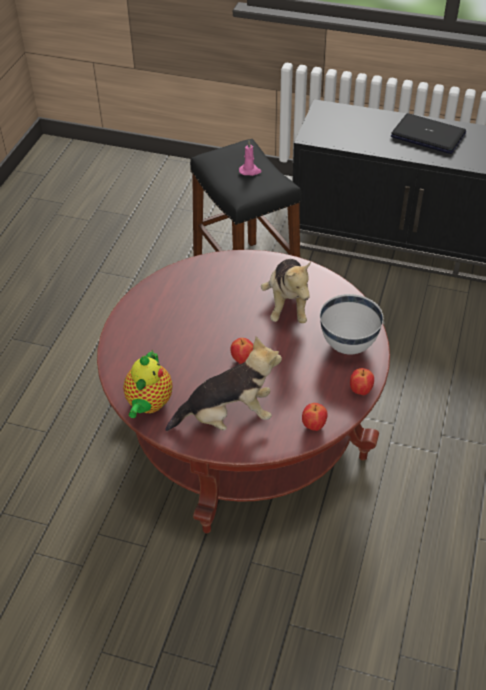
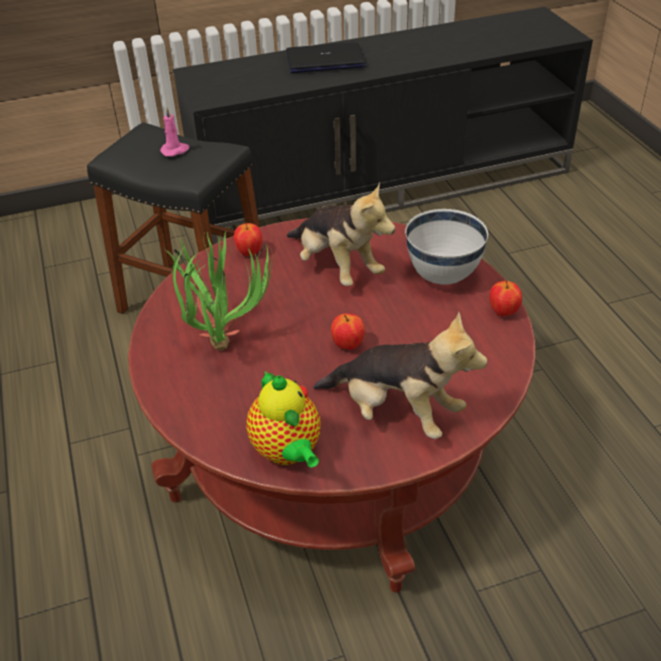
camera: 35 degrees left, 5 degrees down
plush toy [165,336,282,431] -> plush toy turned 75 degrees clockwise [313,312,488,439]
apple [302,403,328,431] -> apple moved to [234,223,262,256]
none -> potted plant [164,231,273,351]

